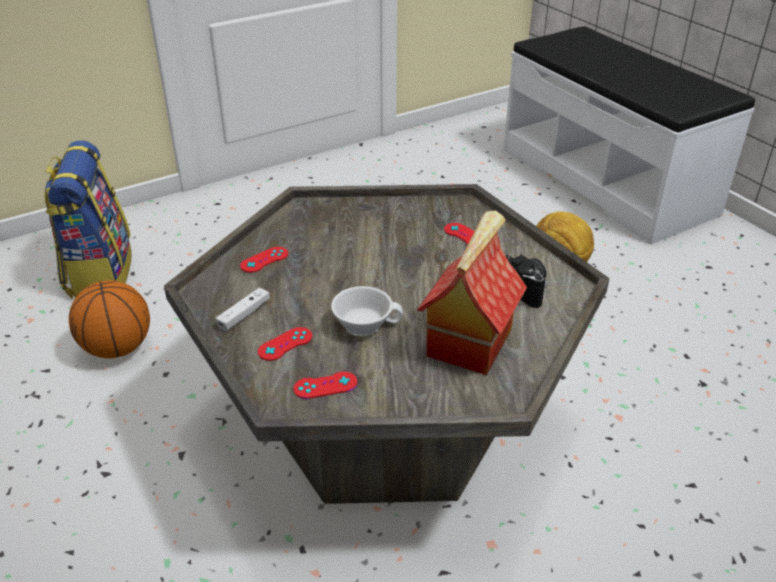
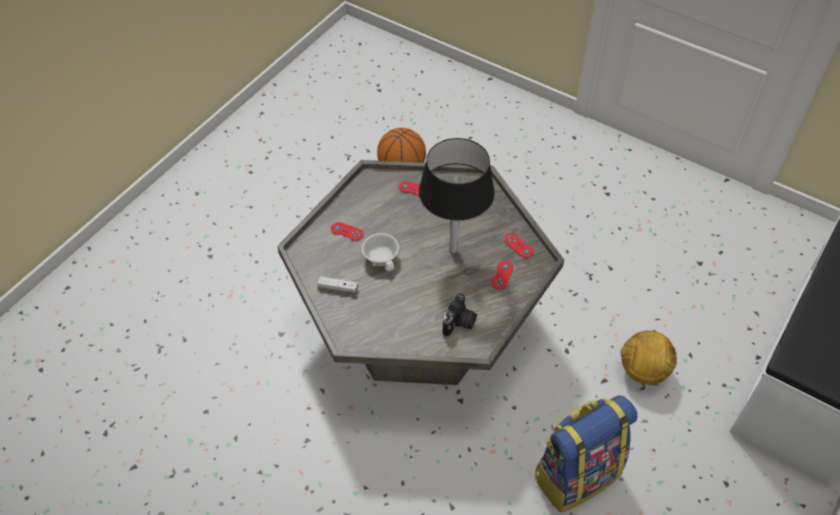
camera: 65 degrees right, 15 degrees up
backpack [45,141,132,299] -> backpack moved to [535,395,637,513]
white game controller [216,287,270,331] -> white game controller moved to [317,276,358,293]
red game controller [293,372,357,399] -> red game controller moved to [504,233,534,258]
toy house [417,210,527,375] -> none
none -> black table lamp [419,138,495,253]

